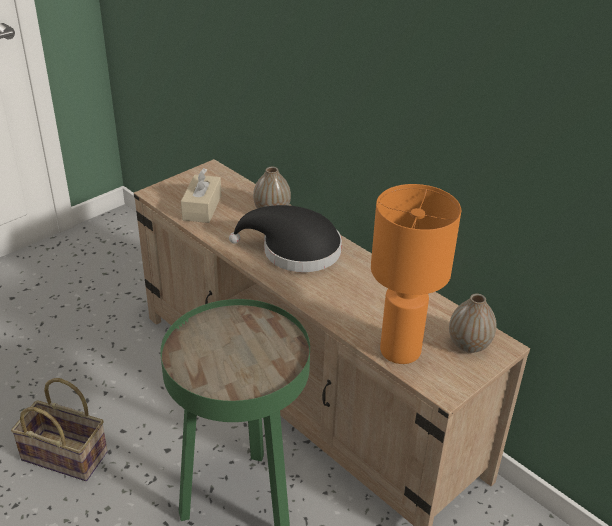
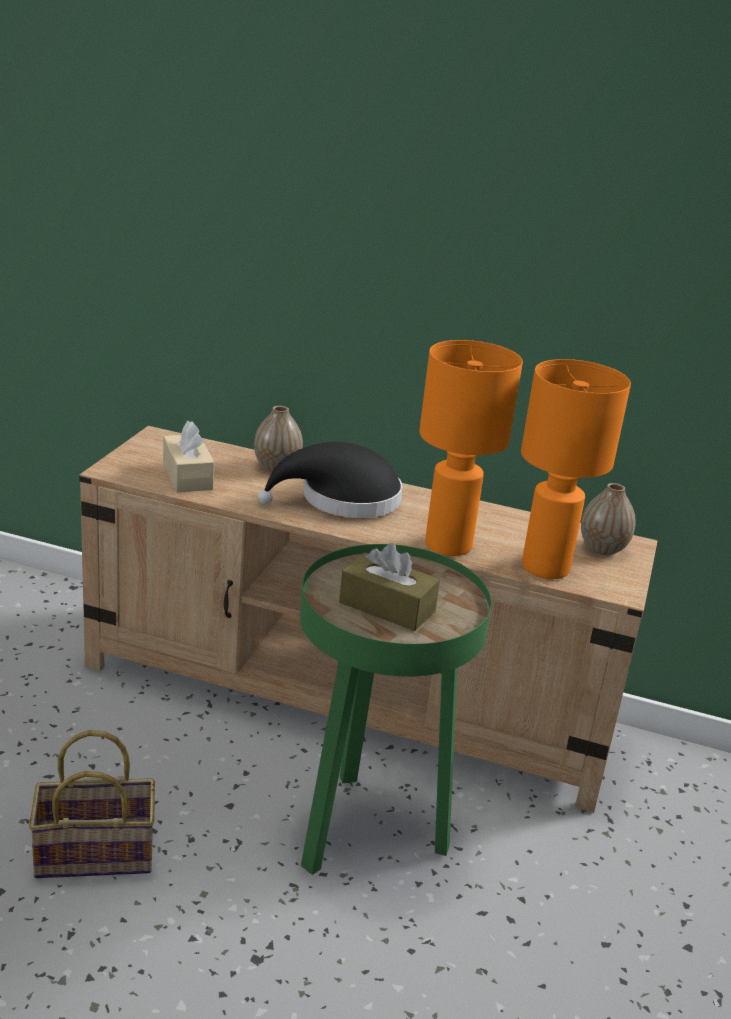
camera: 30 degrees left, 10 degrees down
none -> brown tissue box [339,543,440,631]
none -> orange table lamp [419,340,523,556]

